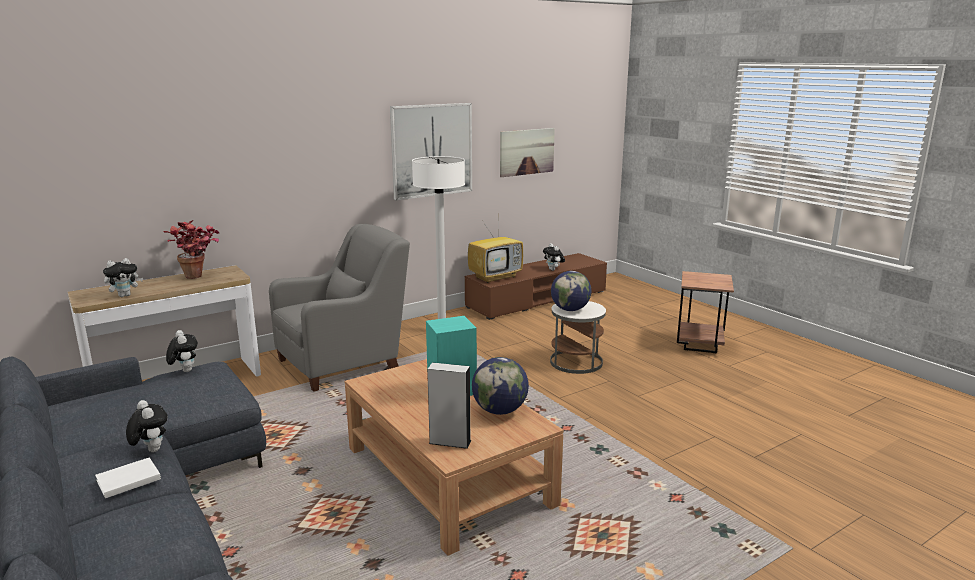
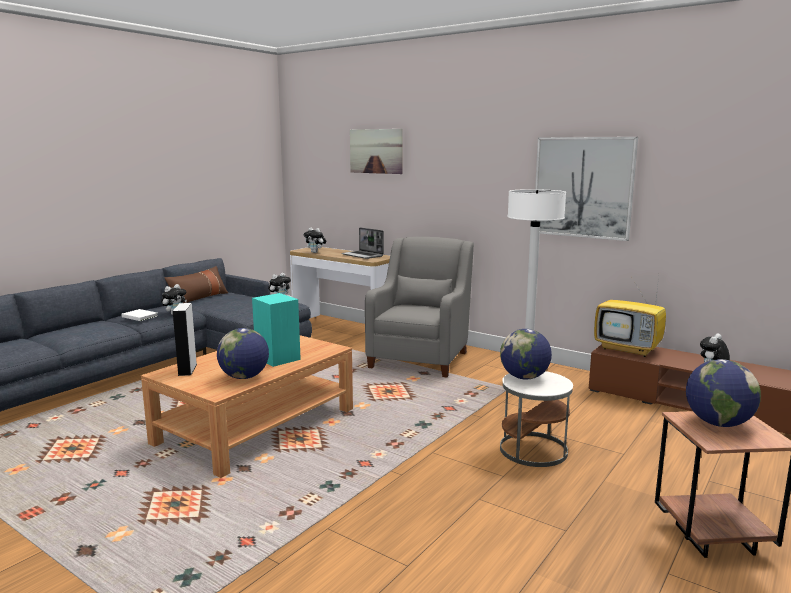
camera: 70 degrees right, 5 degrees down
potted plant [163,220,219,279] -> laptop [342,227,384,259]
grey armchair [269,224,410,392] -> grey armchair turned 105 degrees counterclockwise [365,237,474,377]
picture [500,128,555,177] -> picture moved to [350,129,403,174]
none -> brown pillow [164,266,228,303]
none -> globe [686,359,761,427]

